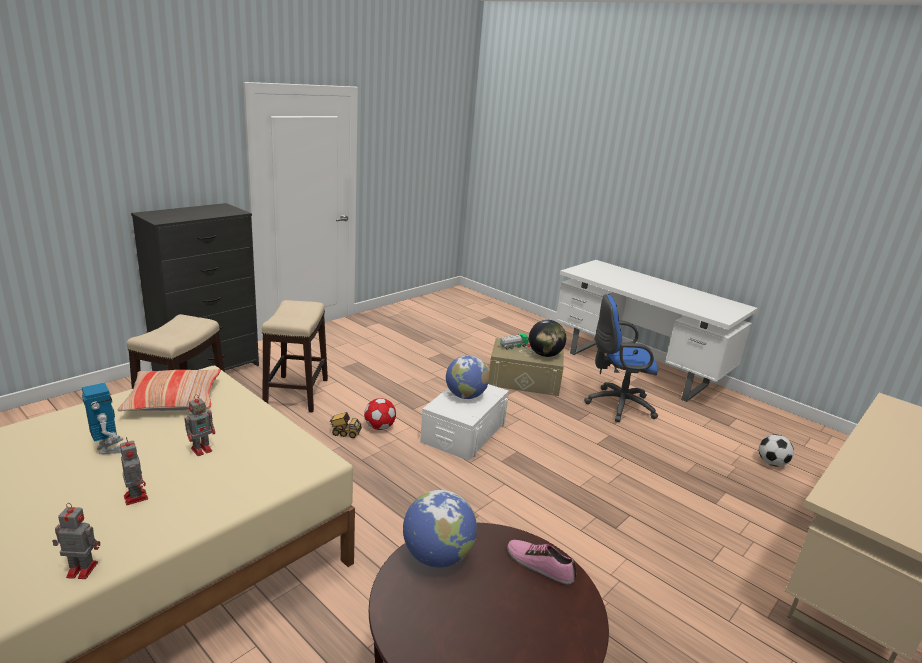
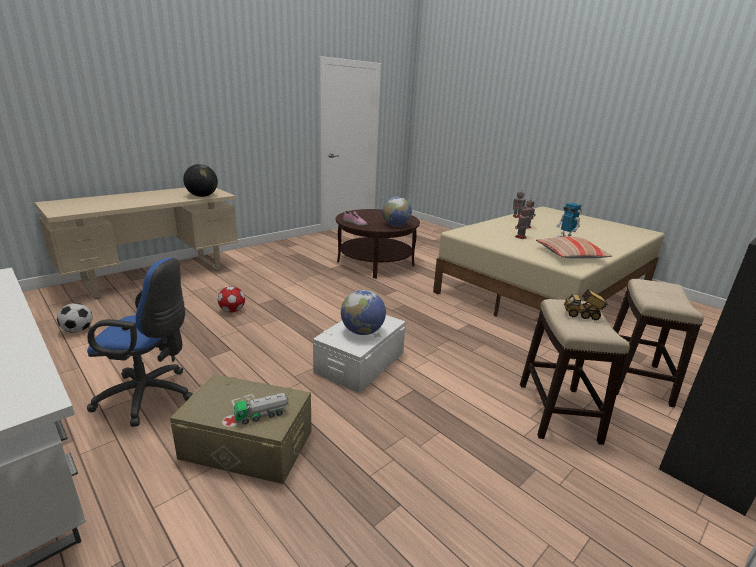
camera: 175 degrees left, 0 degrees up
toy truck [329,412,362,438] -> toy truck moved to [564,289,608,320]
football [364,398,396,430] -> football moved to [218,286,245,312]
globe [529,320,566,357] -> globe moved to [183,164,218,197]

